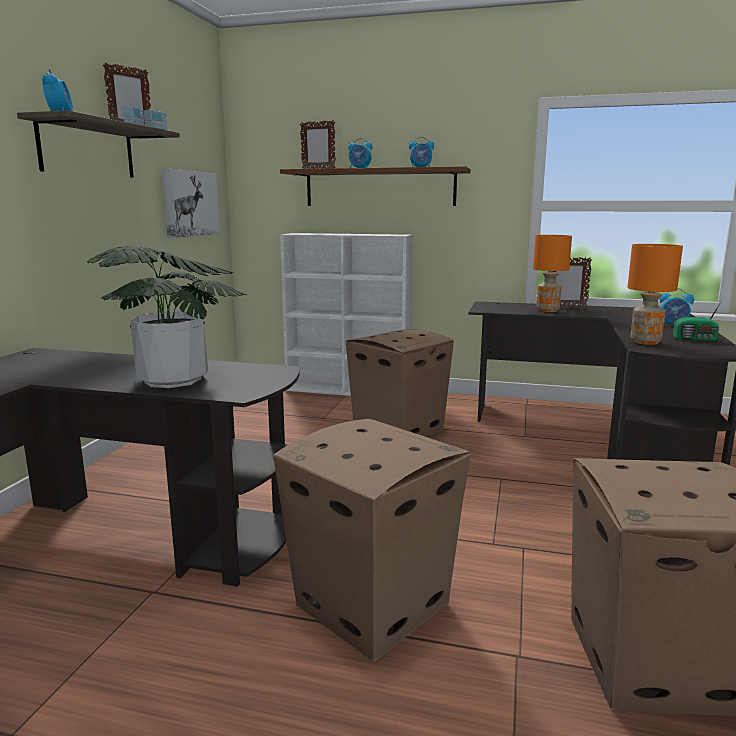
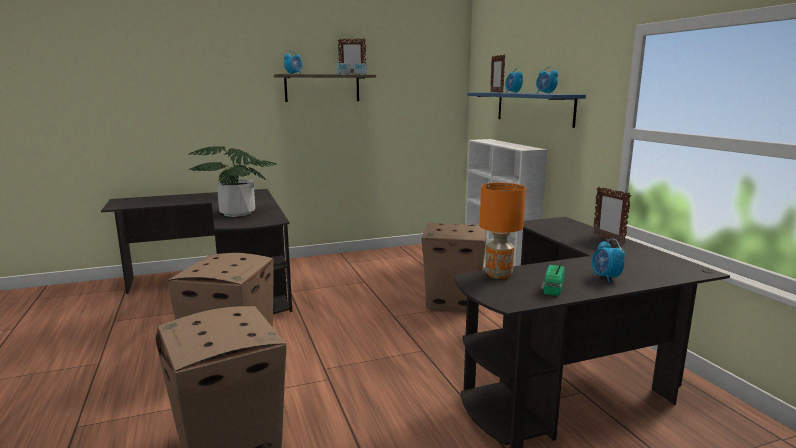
camera: 55 degrees right, 0 degrees up
picture [162,168,220,238] -> none
brown shelf [280,166,471,206] -> blue shelf [467,92,586,128]
orange table lamp [533,235,572,312] -> none
radio [673,302,721,341] -> radio turned 45 degrees clockwise [541,259,565,296]

